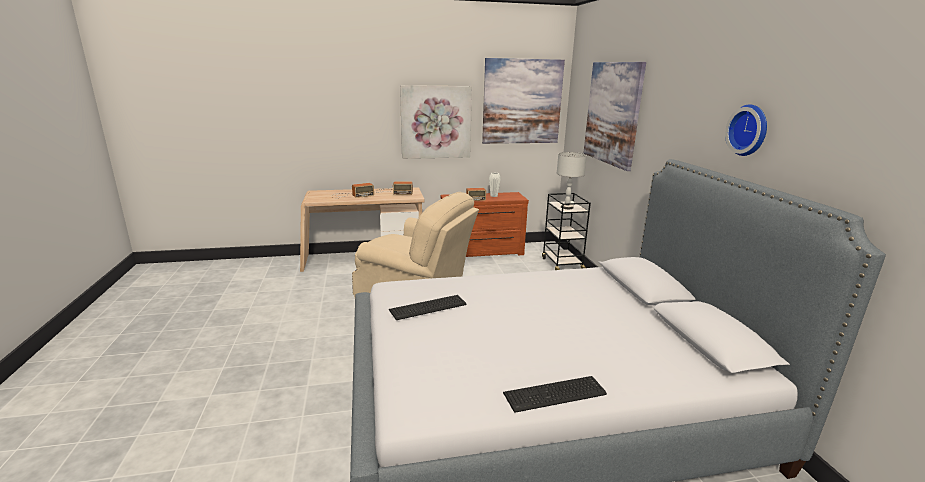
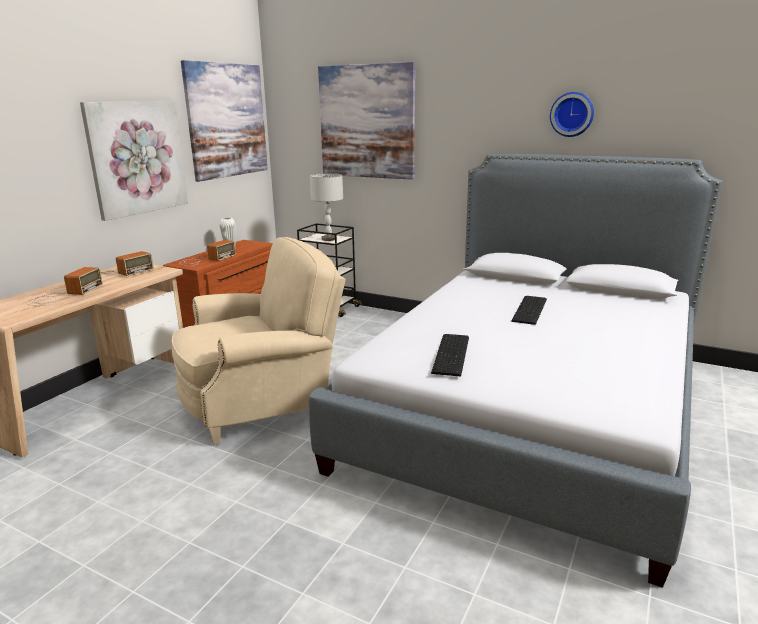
camera: 50 degrees left, 0 degrees up
keyboard [503,376,607,413] -> keyboard moved to [511,296,547,325]

